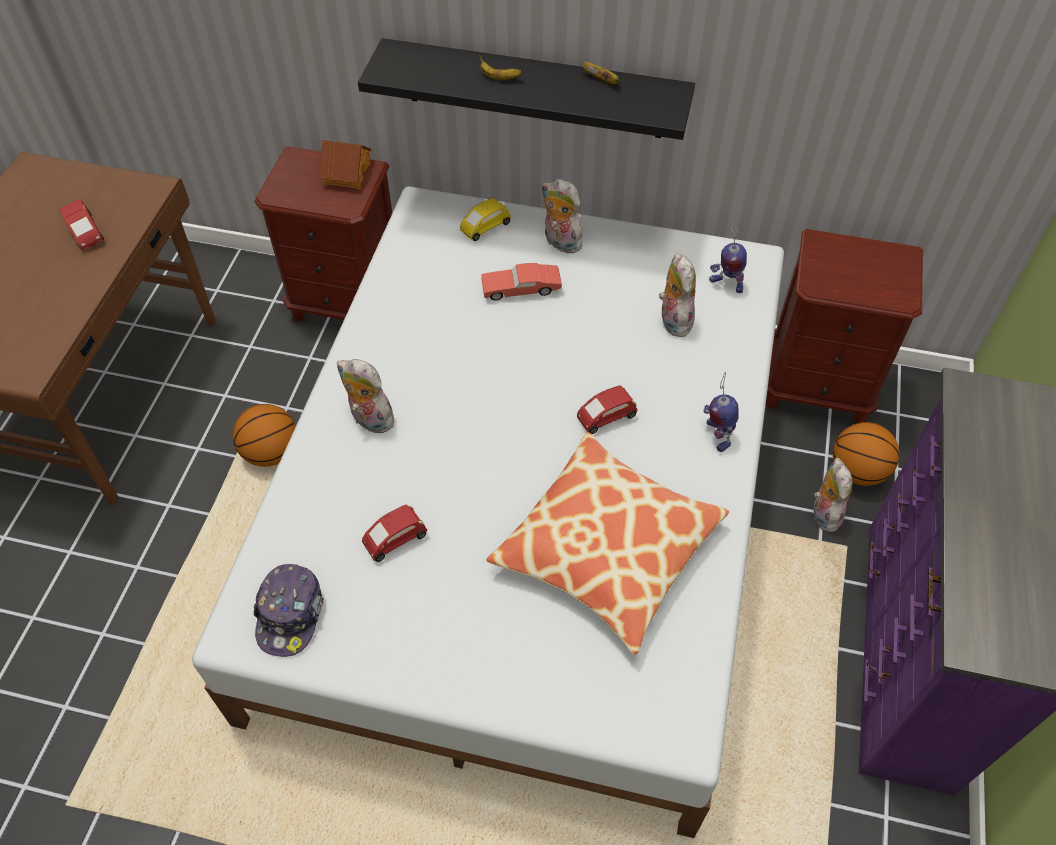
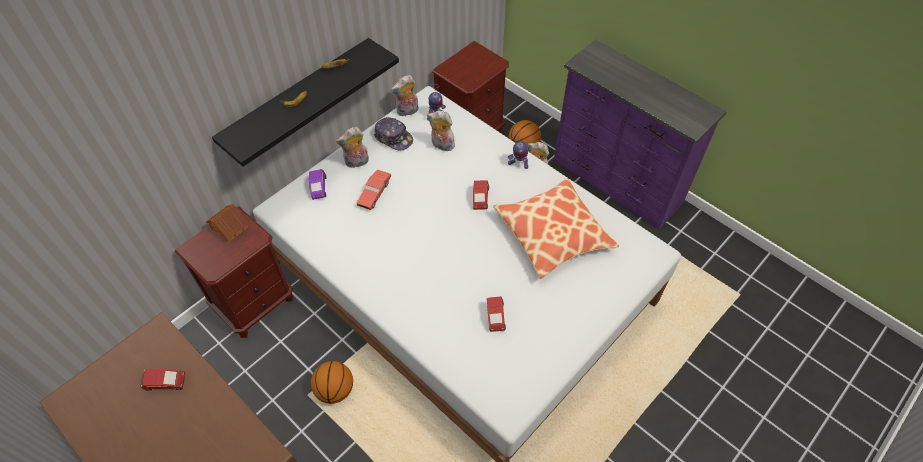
camera: 60 degrees left, 0 degrees up
cap [253,564,324,657] -> cap moved to [374,117,413,150]
plush toy [337,359,400,433] -> plush toy moved to [391,75,418,117]
yellow toy car [460,198,511,241] -> purple toy car [309,169,326,200]

